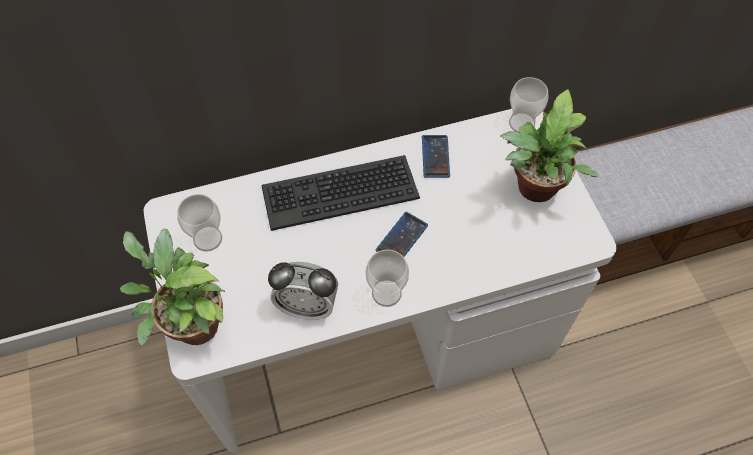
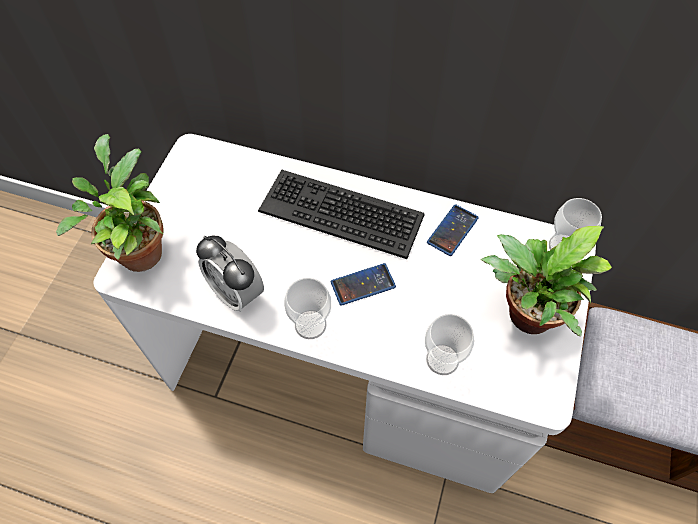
camera: 35 degrees right, 0 degrees up
cup [177,194,222,252] -> cup moved to [425,314,474,375]

